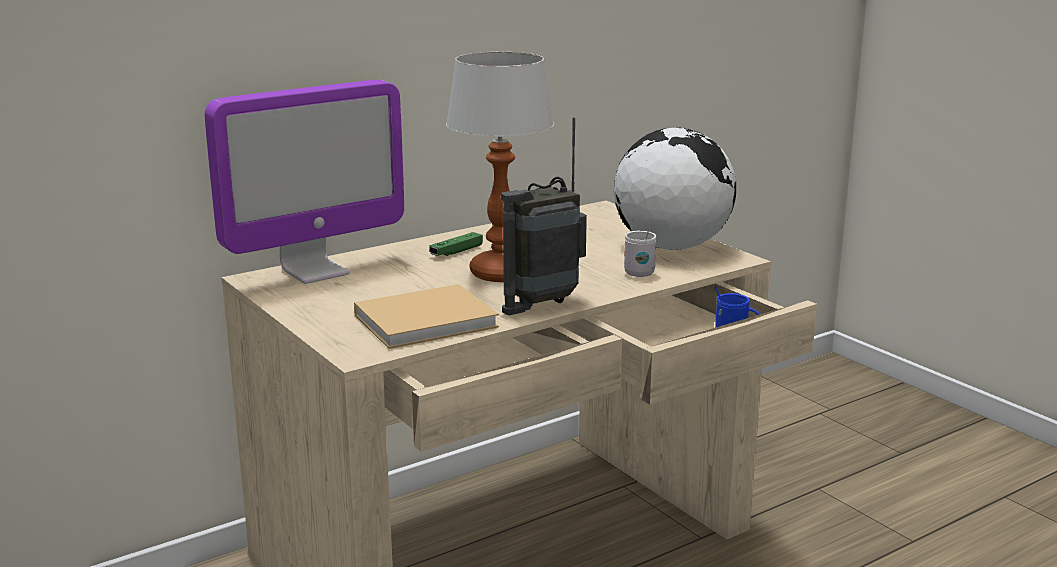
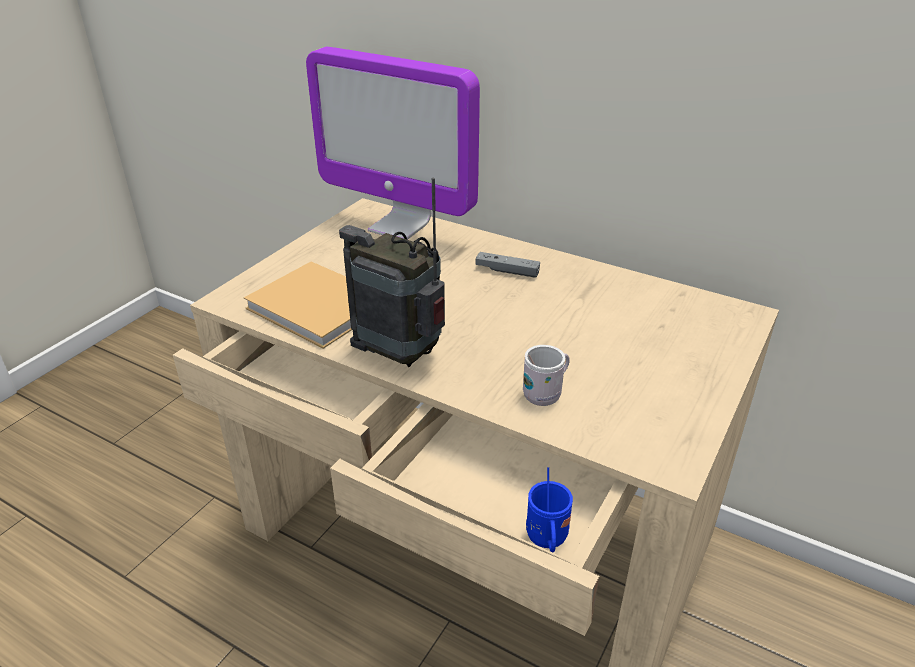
camera: 65 degrees right, 15 degrees up
green game controller [429,232,483,256] -> grey game controller [475,252,540,278]
table lamp [446,52,554,282] -> none
globe [614,127,736,250] -> none

